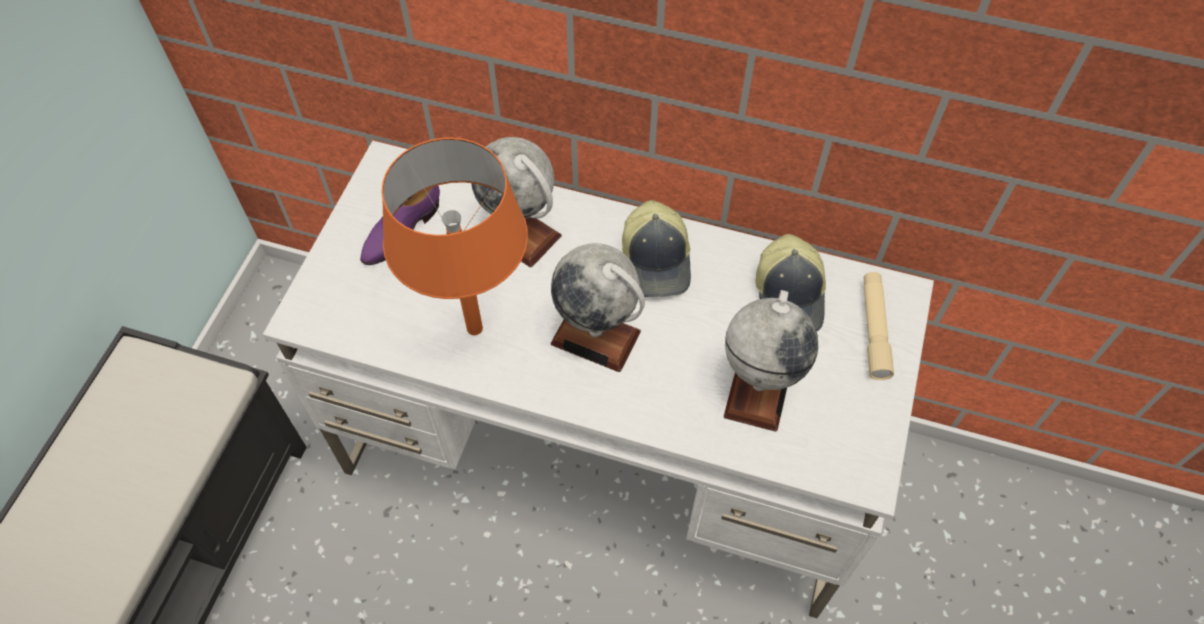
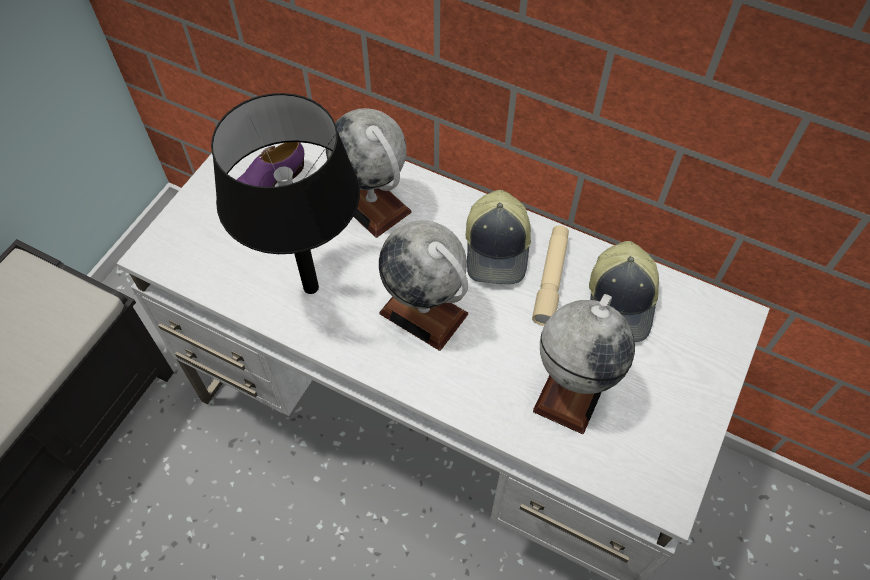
camera: 10 degrees right, 0 degrees up
orange table lamp [382,138,528,335] -> black table lamp [211,93,360,294]
beige flashlight [864,272,894,380] -> beige flashlight moved to [532,225,569,326]

